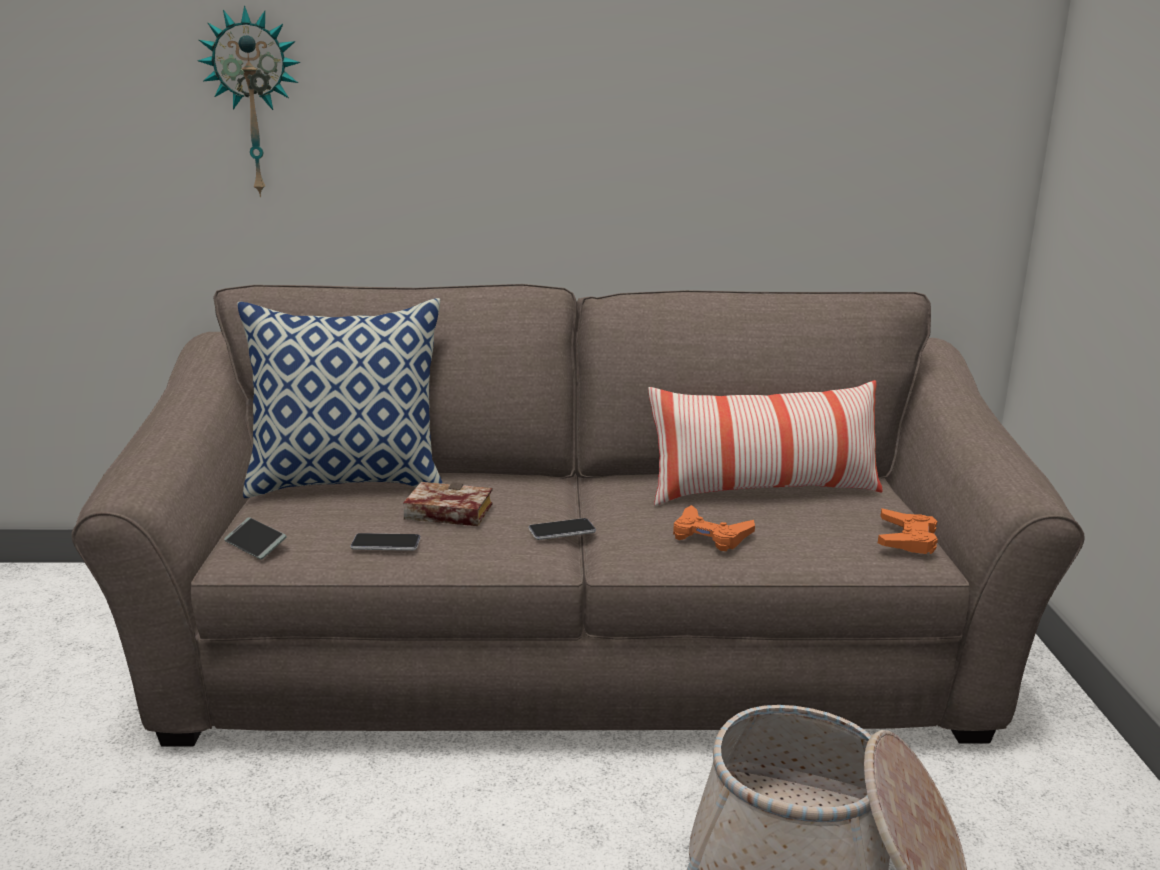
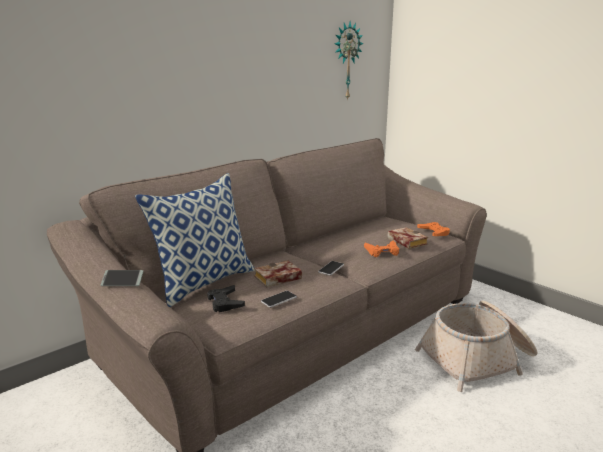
camera: 40 degrees left, 0 degrees up
wall clock [197,6,300,197] -> wall clock moved to [335,22,363,101]
phone [224,517,287,560] -> phone moved to [101,270,143,286]
pillow [648,380,883,506] -> none
none -> black game controller [207,285,245,312]
none -> book [387,227,428,249]

